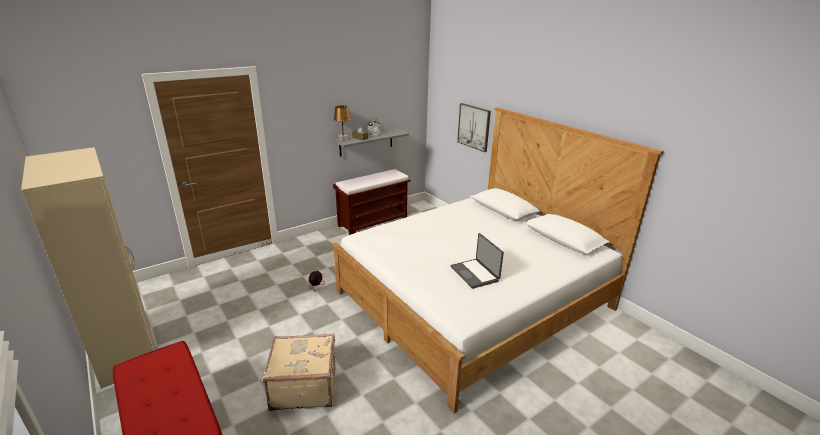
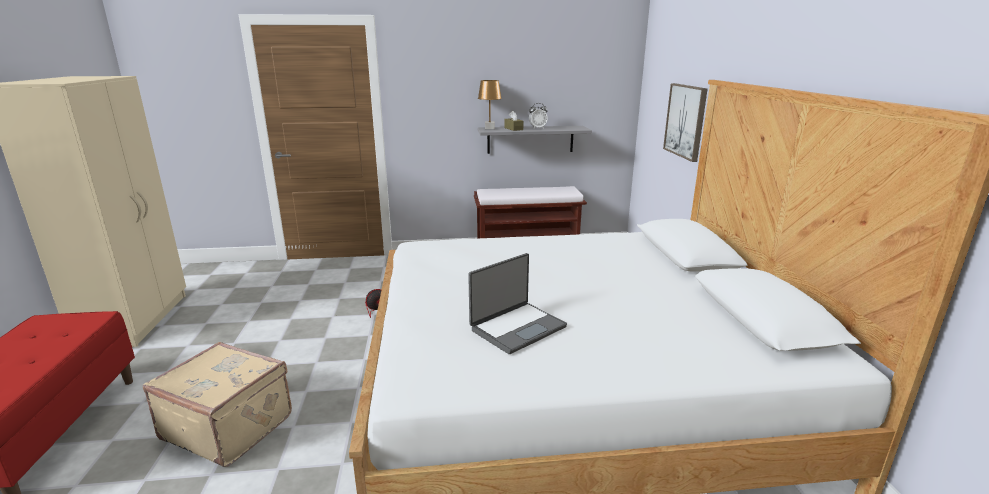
camera: 30 degrees right, 5 degrees down
laptop [451,233,504,289] -> laptop turned 135 degrees counterclockwise [468,253,567,354]

